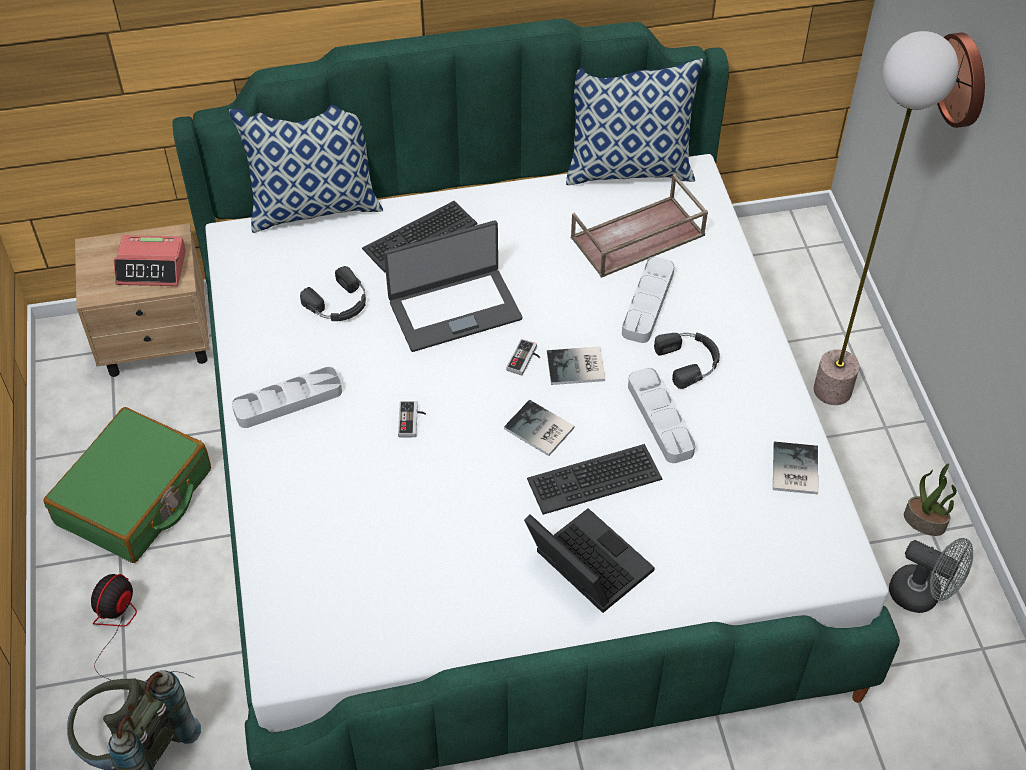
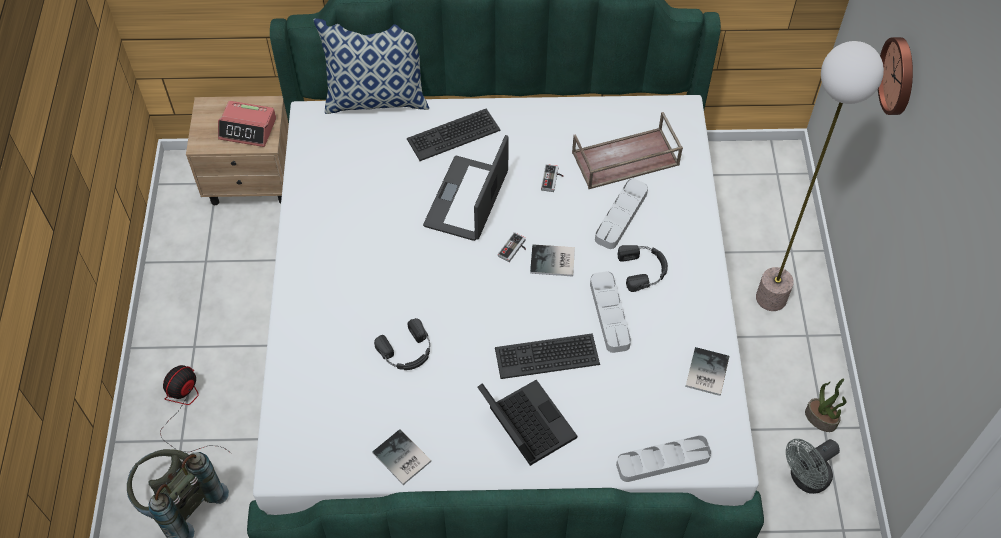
camera: 10 degrees right, 5 degrees up
green suitcase [44,407,211,563] -> none
grey tray [232,367,342,428] -> grey tray moved to [616,435,712,482]
black headphones [300,266,366,321] -> black headphones moved to [374,318,430,370]
laptop [384,220,522,352] -> laptop turned 120 degrees clockwise [423,135,509,241]
game controller [398,401,426,437] -> game controller moved to [541,164,563,192]
book [504,400,575,456] -> book moved to [372,429,431,485]
pillow [566,58,703,185] -> none
grey fan [889,538,973,613] -> grey fan turned 105 degrees clockwise [786,439,840,494]

